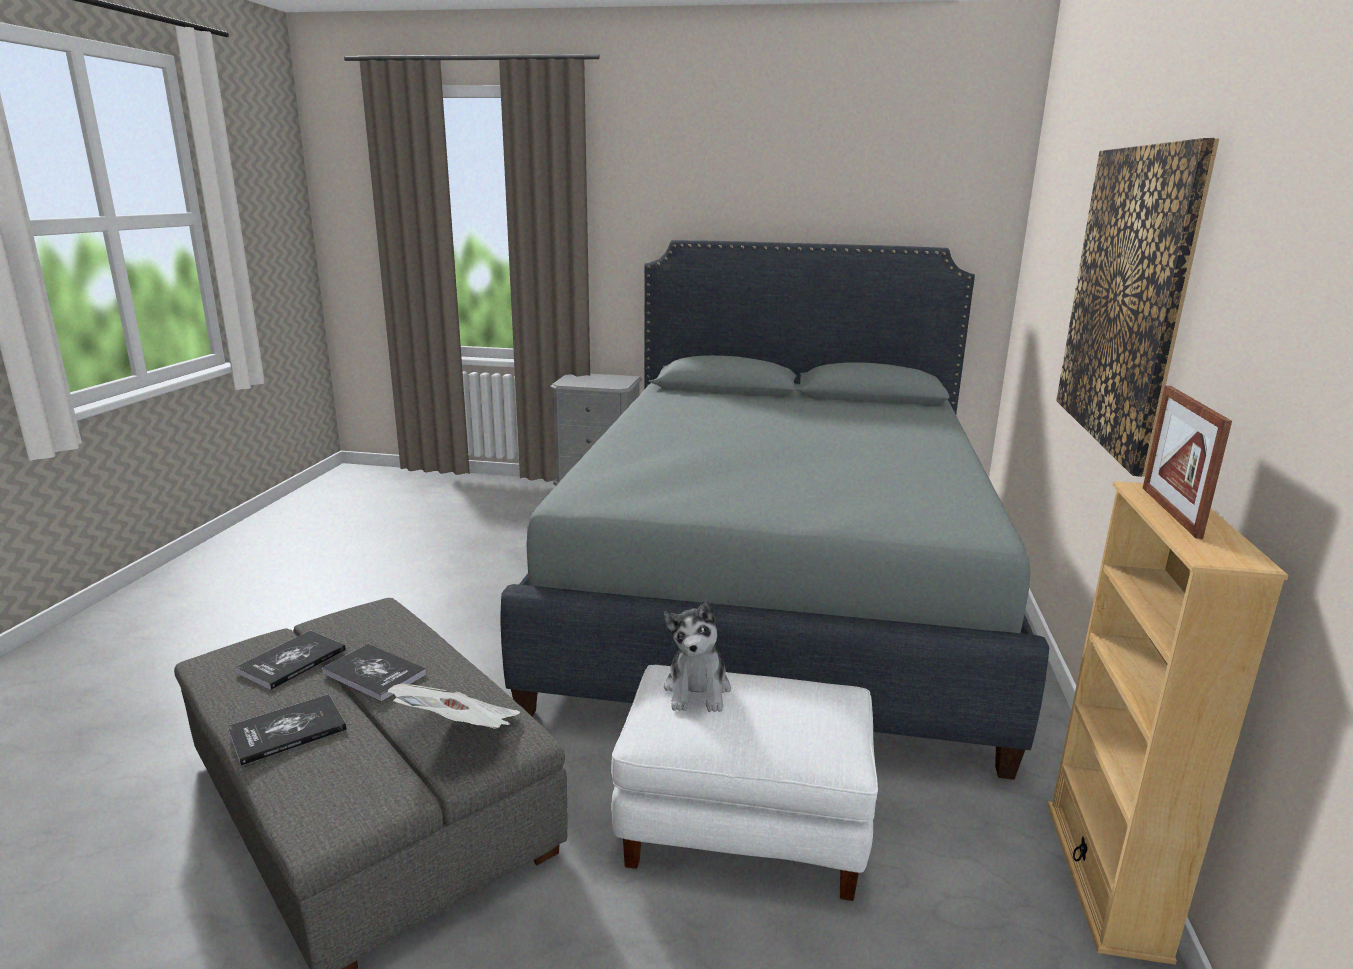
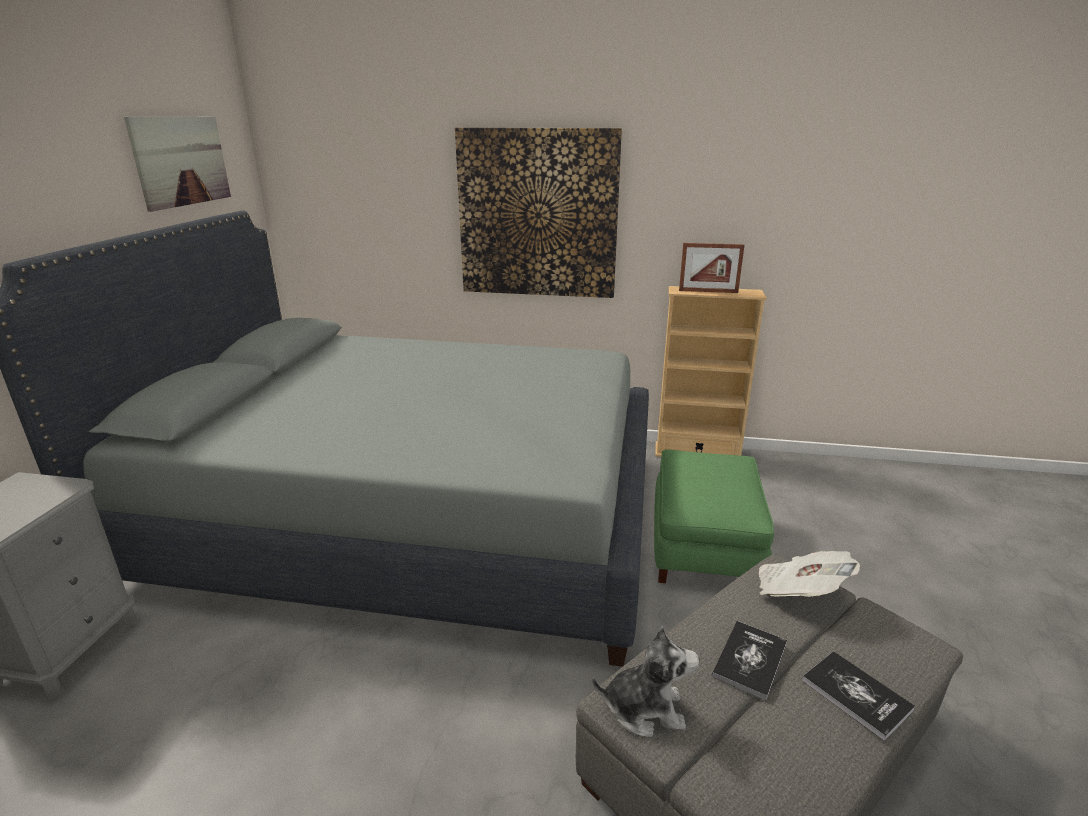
camera: 90 degrees left, 5 degrees up
book [235,630,346,690] -> none
white ottoman [611,665,878,901] -> green ottoman [654,449,774,583]
plush toy [663,600,731,712] -> plush toy moved to [592,626,700,737]
none -> picture [124,116,231,212]

